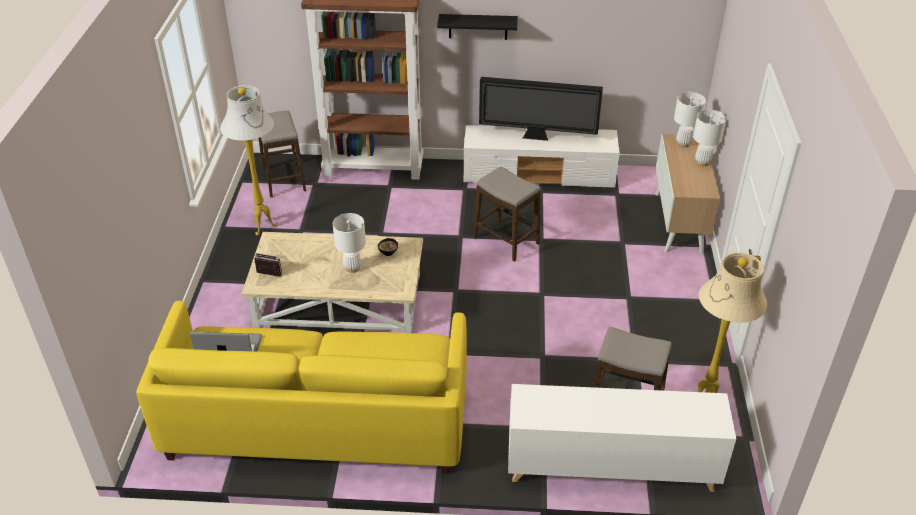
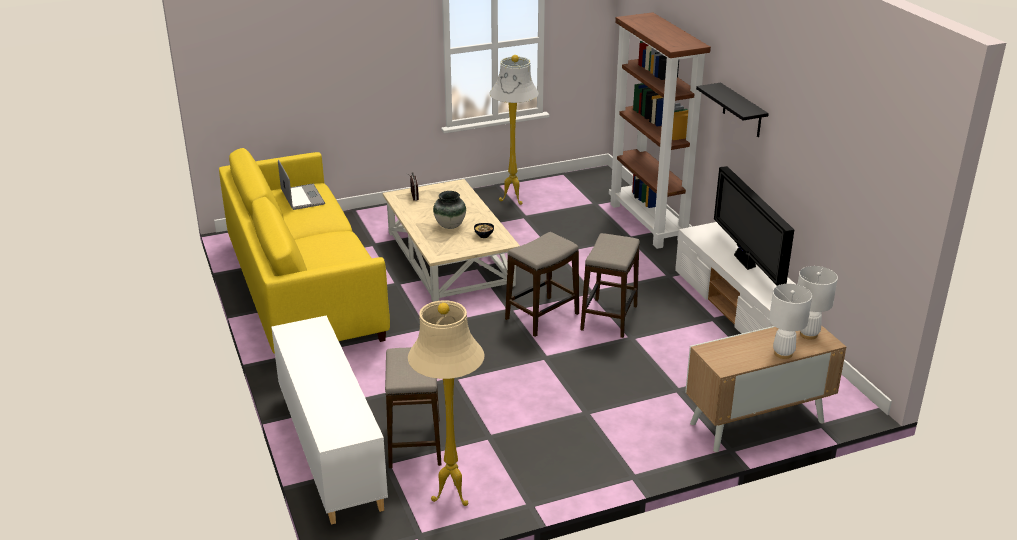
camera: 65 degrees right, 10 degrees down
stool [259,110,306,197] -> stool moved to [505,232,579,337]
white table lamp [333,213,366,273] -> vase [433,191,466,229]

